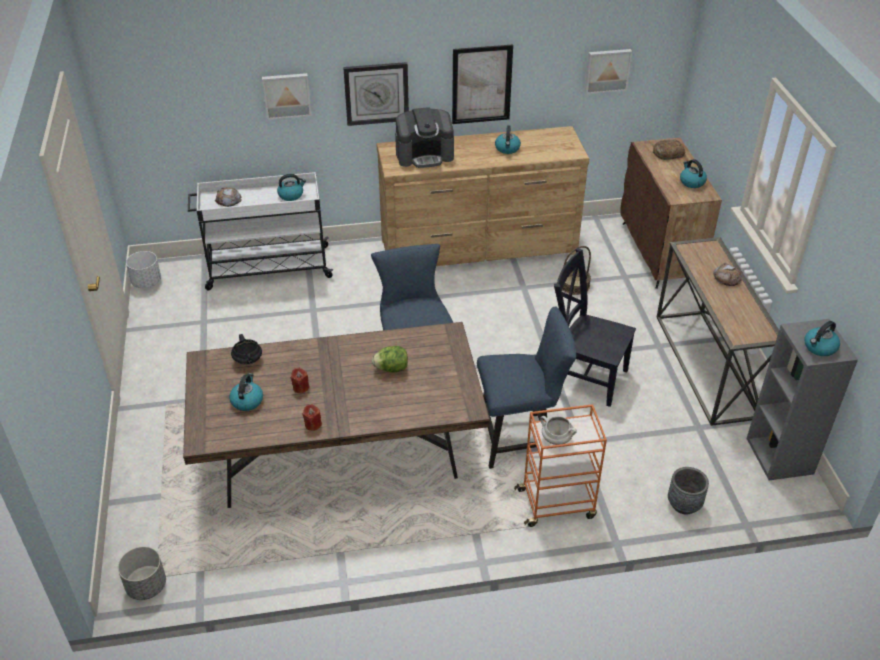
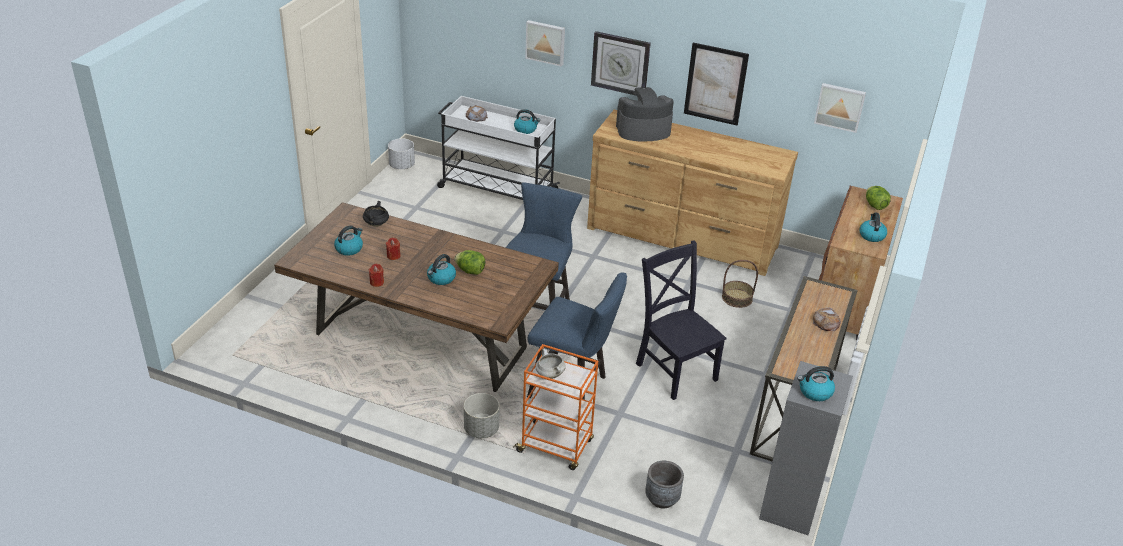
camera: 30 degrees right, 5 degrees down
grey planter [118,547,166,600] -> grey planter moved to [464,393,500,438]
coffee machine [395,107,454,168] -> coffee machine turned 150 degrees clockwise [616,87,674,142]
kettle [495,125,521,154] -> kettle moved to [427,254,456,285]
bread [653,139,685,160] -> lettuce [866,186,891,210]

